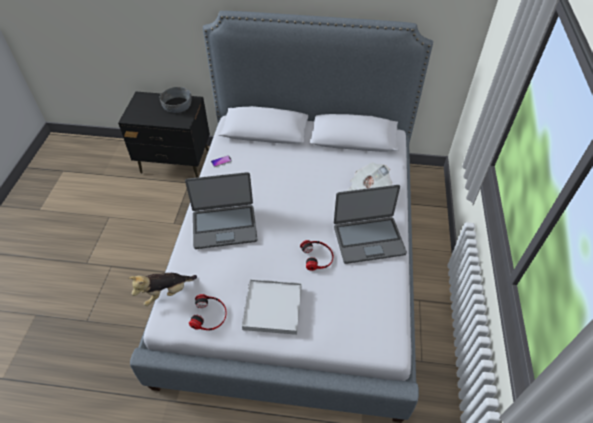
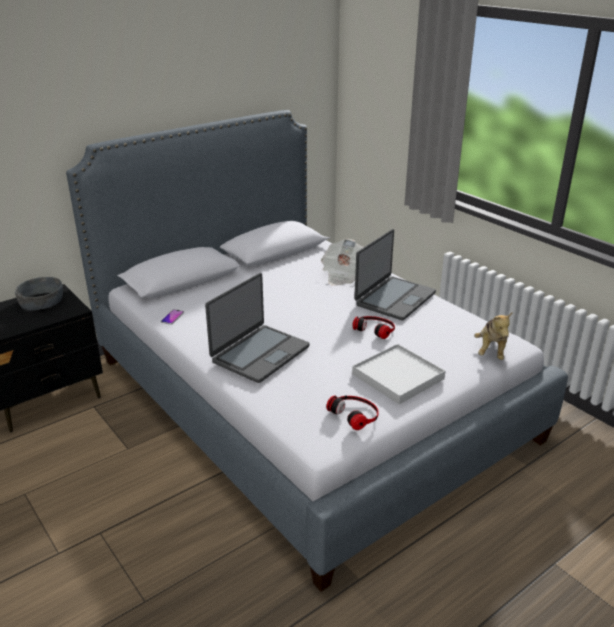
camera: 45 degrees left, 20 degrees down
plush toy [129,273,197,306] -> plush toy moved to [474,312,513,360]

